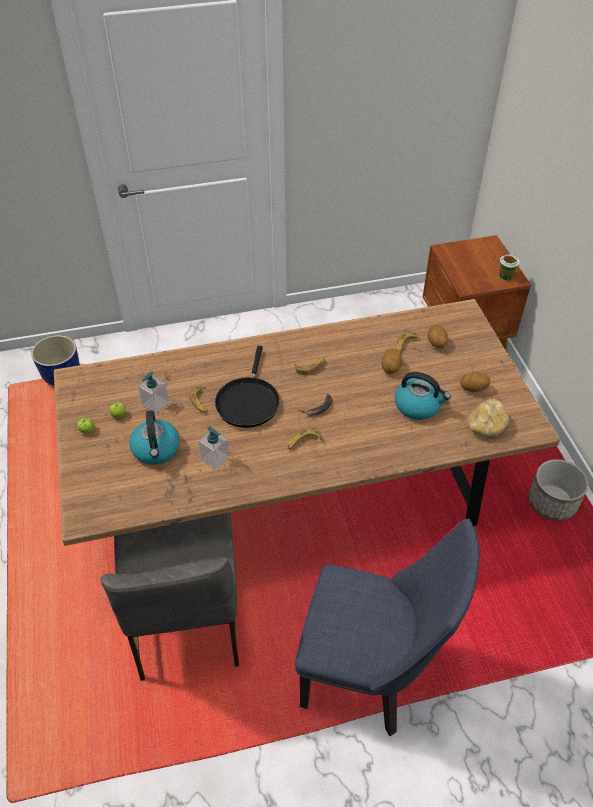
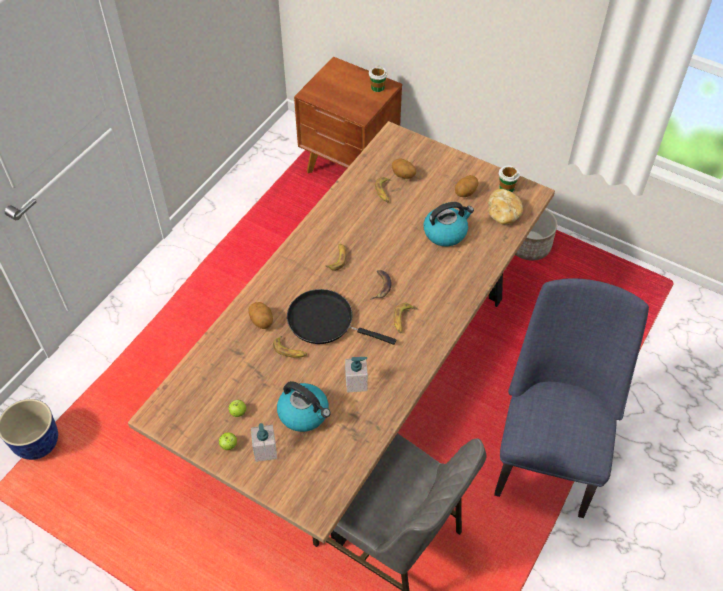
camera: 45 degrees left, 5 degrees up
soap dispenser [138,371,169,413] -> soap dispenser moved to [251,423,277,462]
black frying pan [215,346,280,428] -> black frying pan turned 150 degrees clockwise [287,289,396,345]
blue chair [295,519,480,736] -> blue chair turned 45 degrees counterclockwise [494,278,649,518]
potato [381,349,403,374] -> potato moved to [248,302,273,329]
none -> cup [499,166,520,192]

